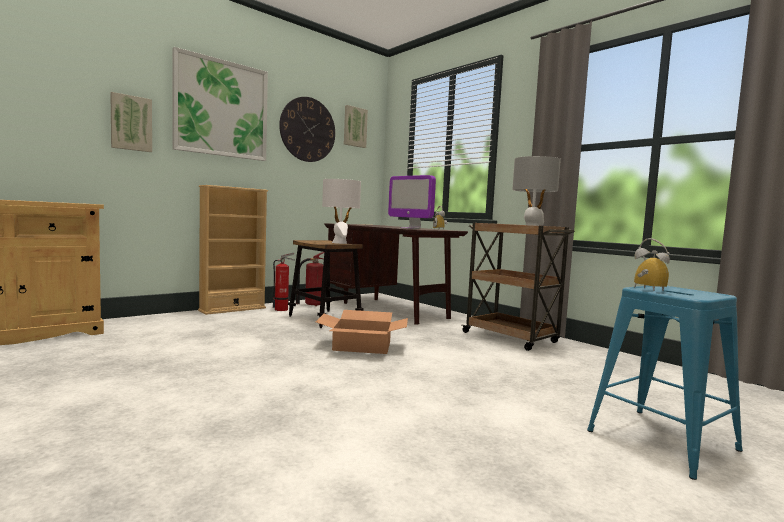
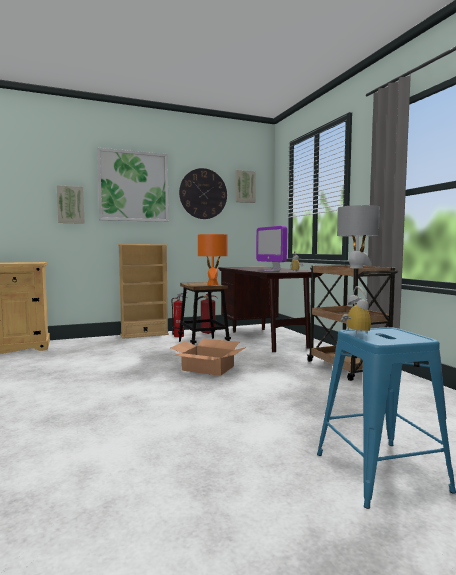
camera: 20 degrees right, 0 degrees up
white table lamp [322,179,361,244] -> orange table lamp [198,234,228,285]

